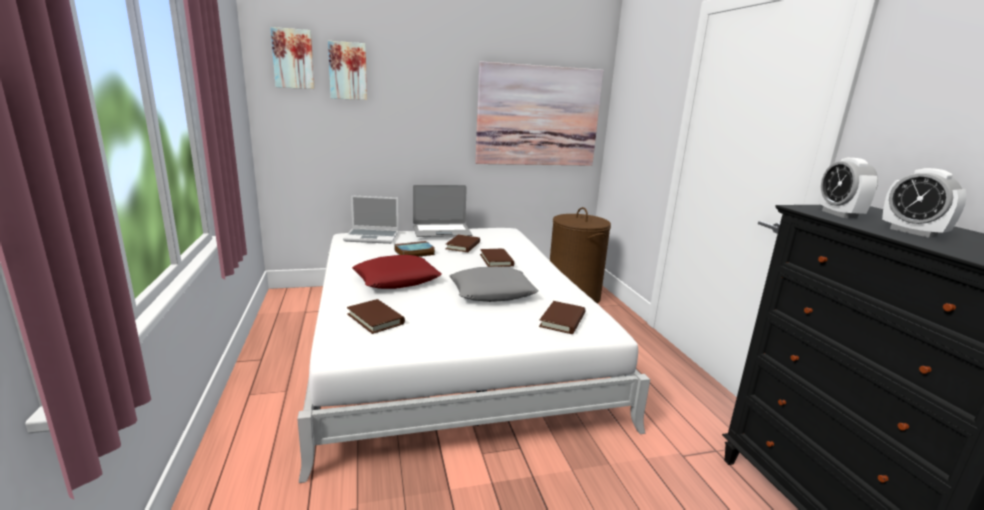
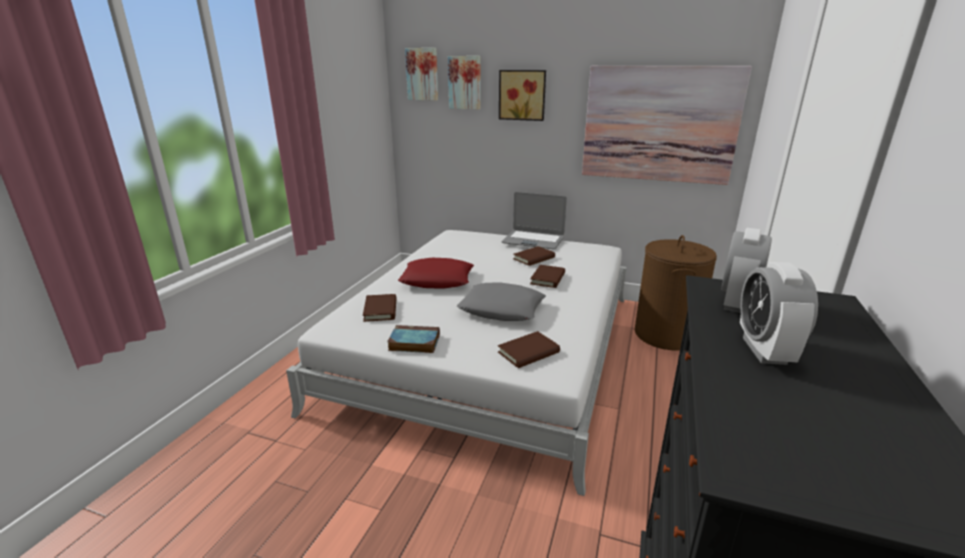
camera: 35 degrees right, 5 degrees up
laptop [343,195,399,244] -> none
book [394,241,435,257] -> book moved to [387,325,440,353]
none -> picture [499,70,546,121]

